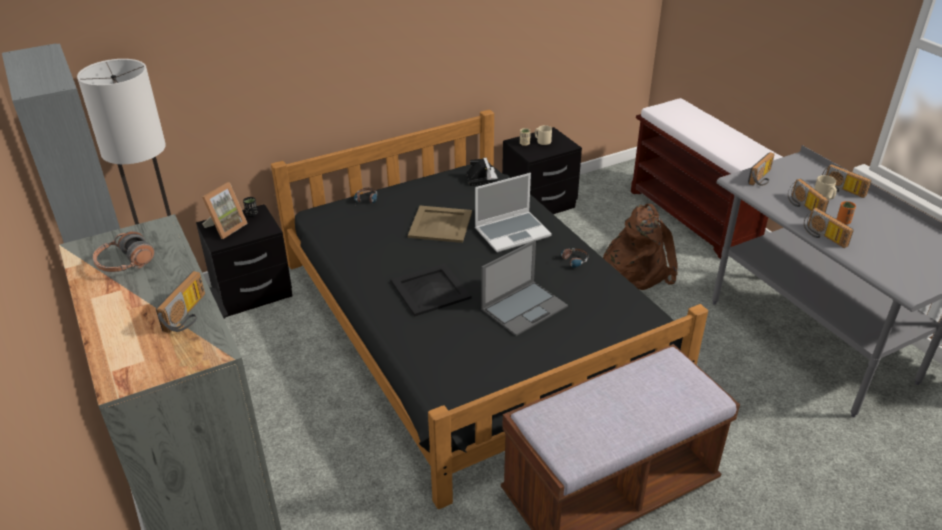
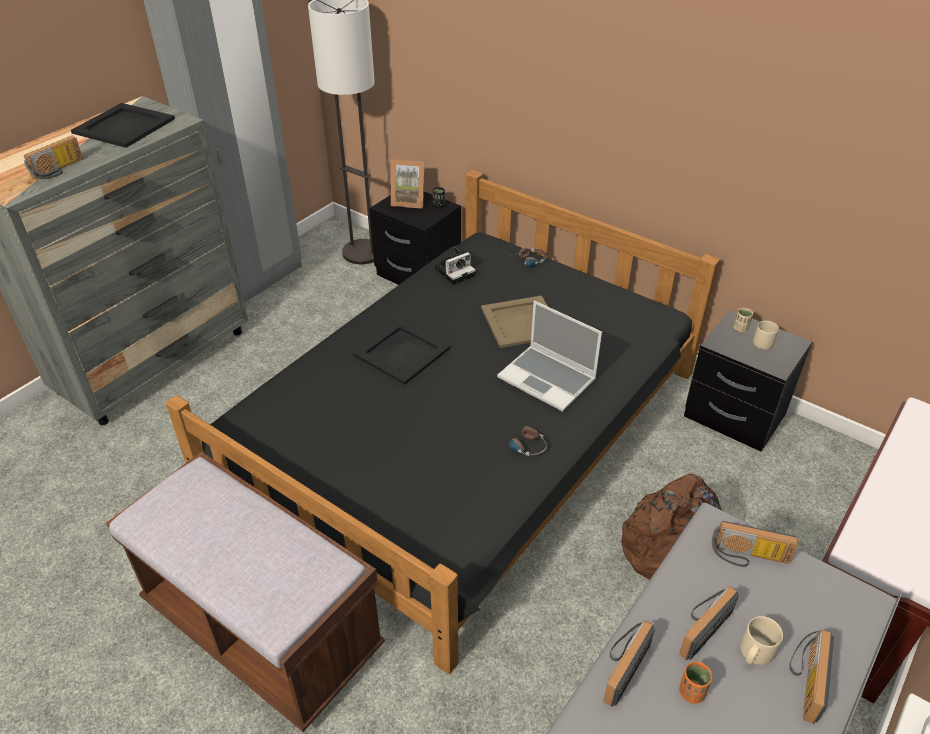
camera: 65 degrees right, 5 degrees up
headphones [93,231,155,272] -> black tray [71,103,175,148]
radio [156,271,205,333] -> radio turned 45 degrees counterclockwise [24,136,83,179]
camera [466,158,498,186] -> camera moved to [435,246,476,285]
laptop [481,240,568,336] -> none

